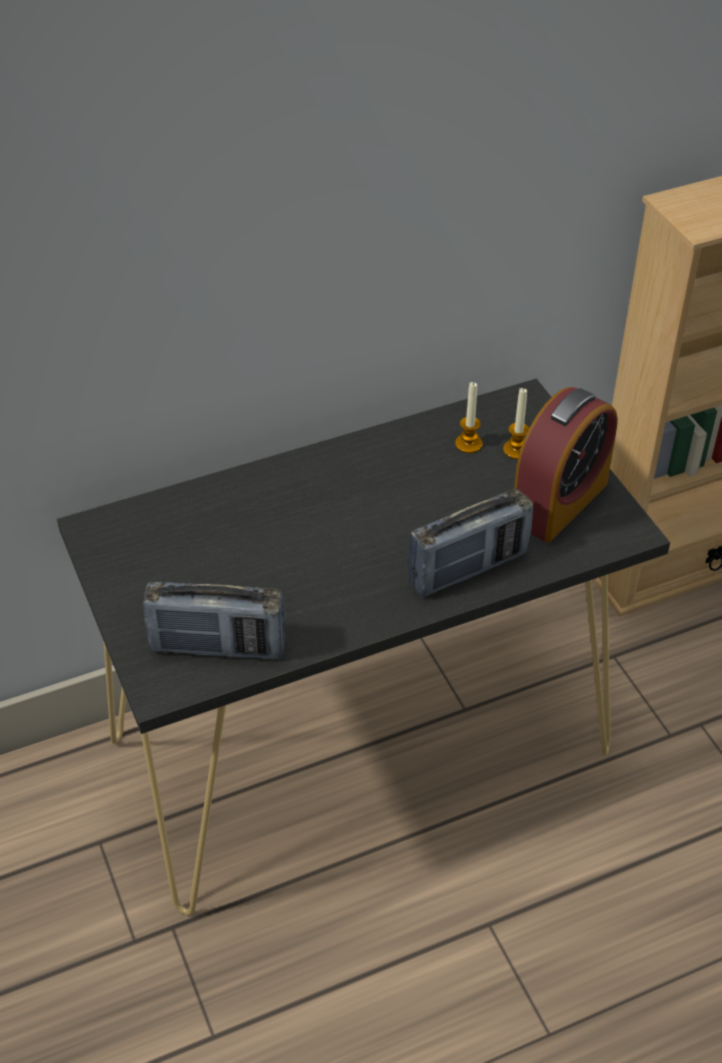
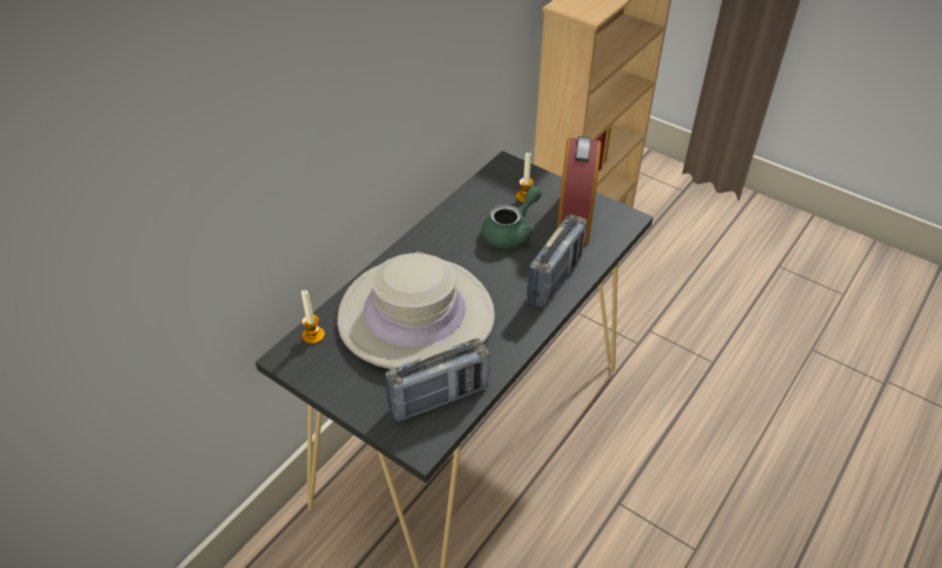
camera: 30 degrees left, 0 degrees up
candle [455,382,482,453] -> candle moved to [301,290,325,344]
none -> beige hat [337,251,495,369]
none -> green teapot [481,186,541,249]

